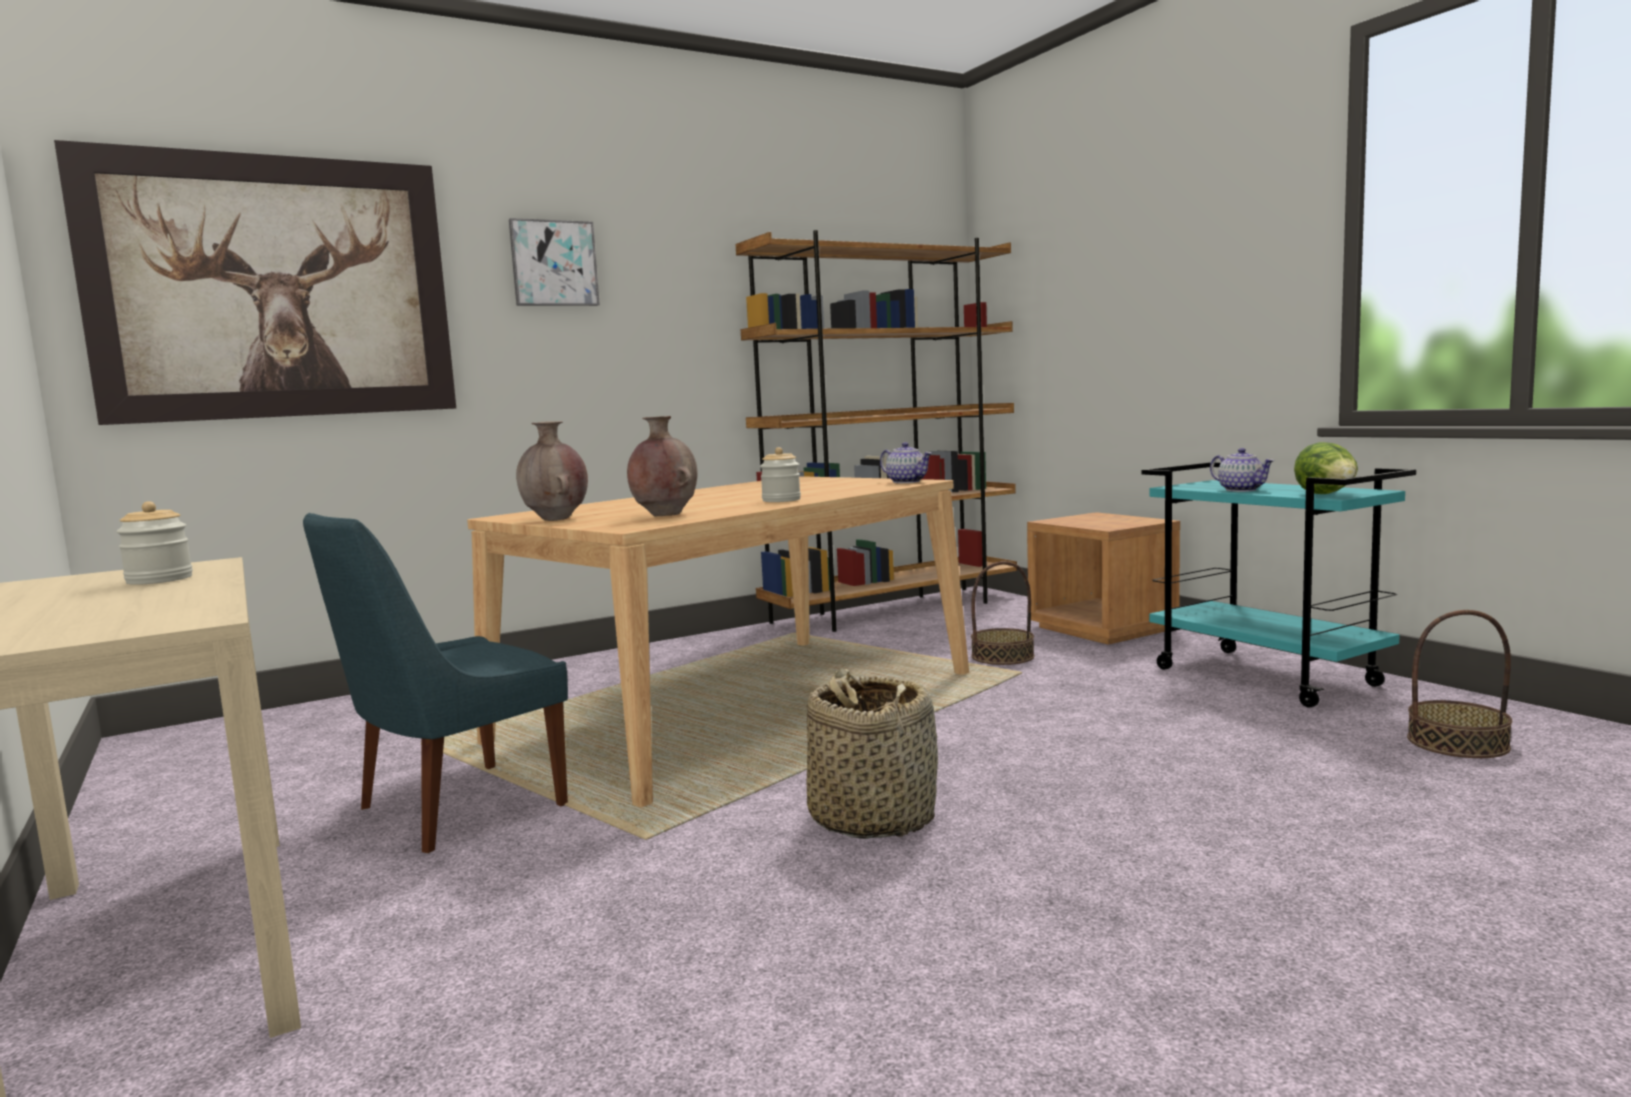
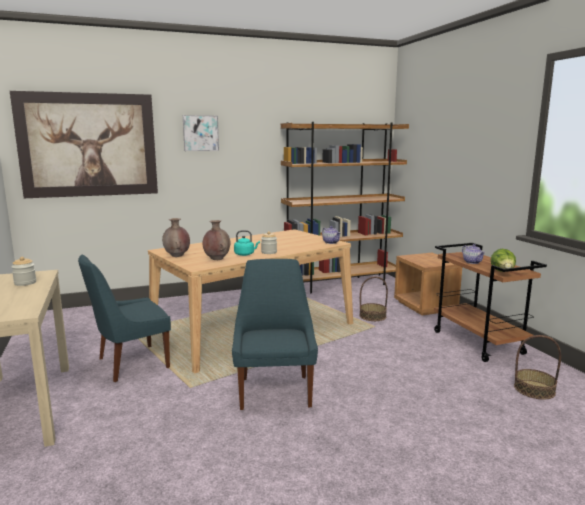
camera: 10 degrees right, 5 degrees up
basket [807,668,938,839] -> blue chair [232,259,318,410]
turquoise cart [1142,462,1416,708] -> brown cart [434,243,547,362]
none -> turquoise kettle [234,230,260,256]

